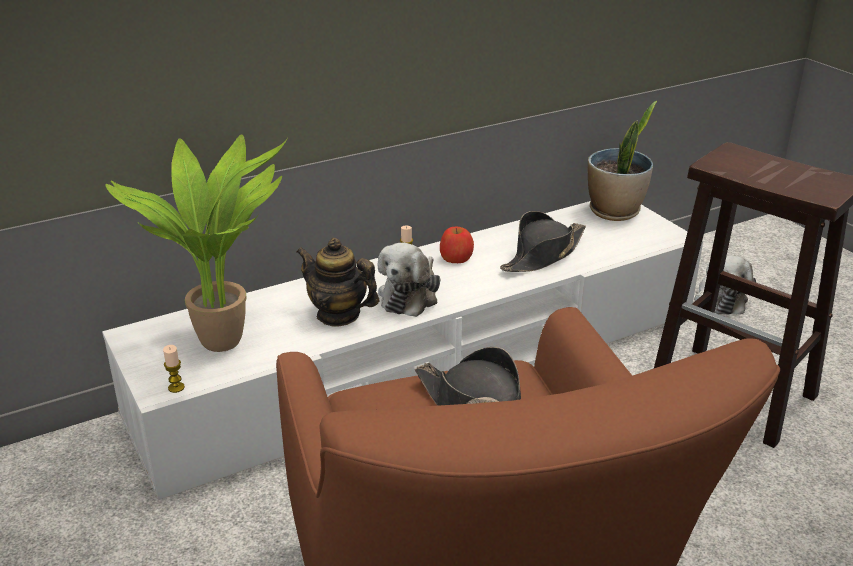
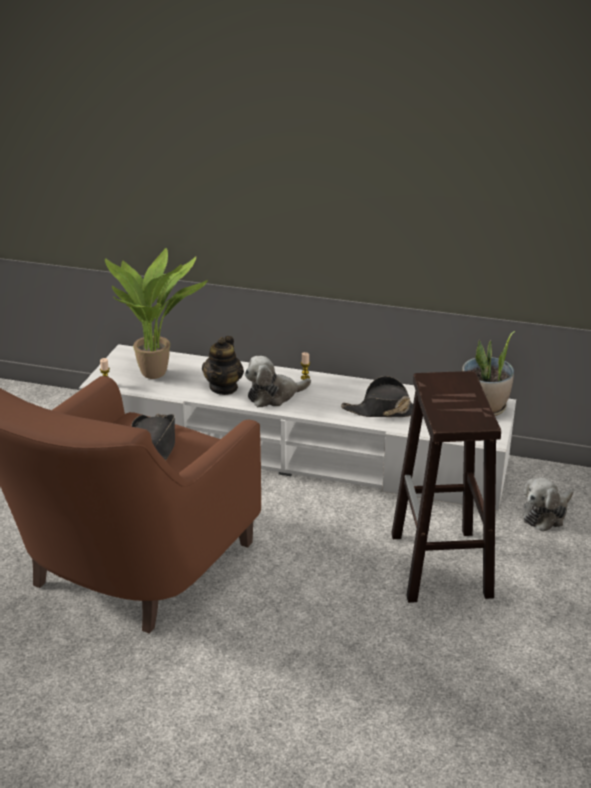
camera: 45 degrees right, 0 degrees up
teapot [297,238,379,327] -> teapot turned 150 degrees counterclockwise [202,336,244,395]
apple [440,227,474,263] -> none

